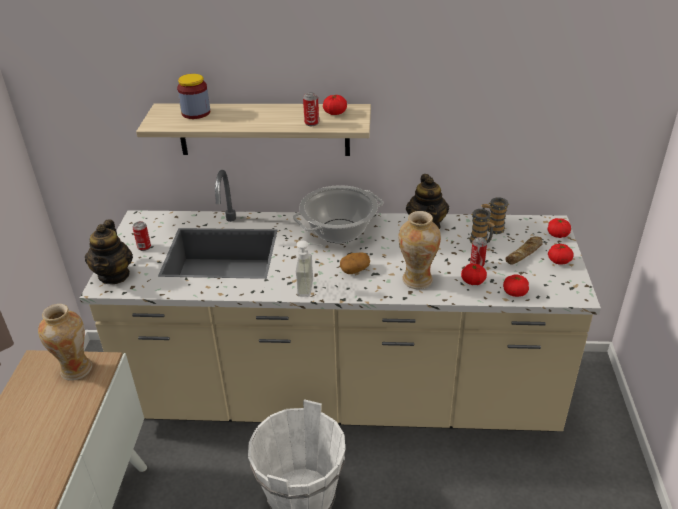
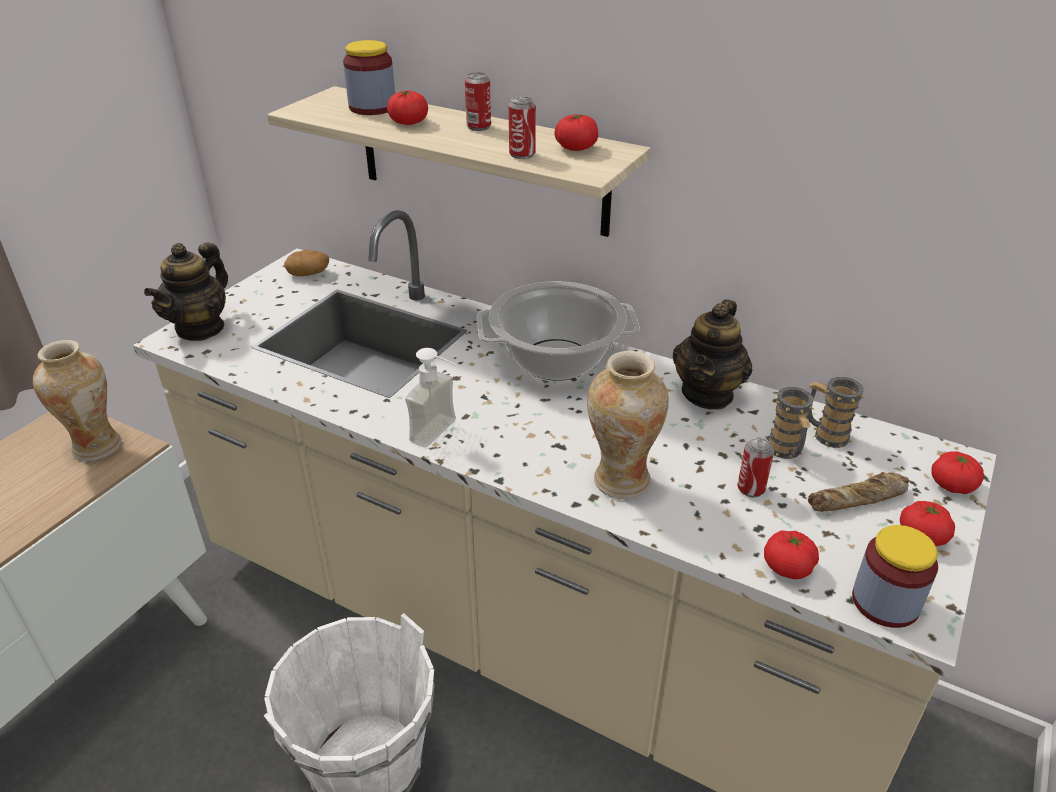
camera: 25 degrees right, 0 degrees up
can [133,221,151,251] -> can moved to [465,72,491,131]
potato [340,252,370,274] -> potato moved to [284,250,329,276]
tomato [461,263,487,285] -> tomato moved to [387,91,428,125]
none -> jar [852,525,938,628]

